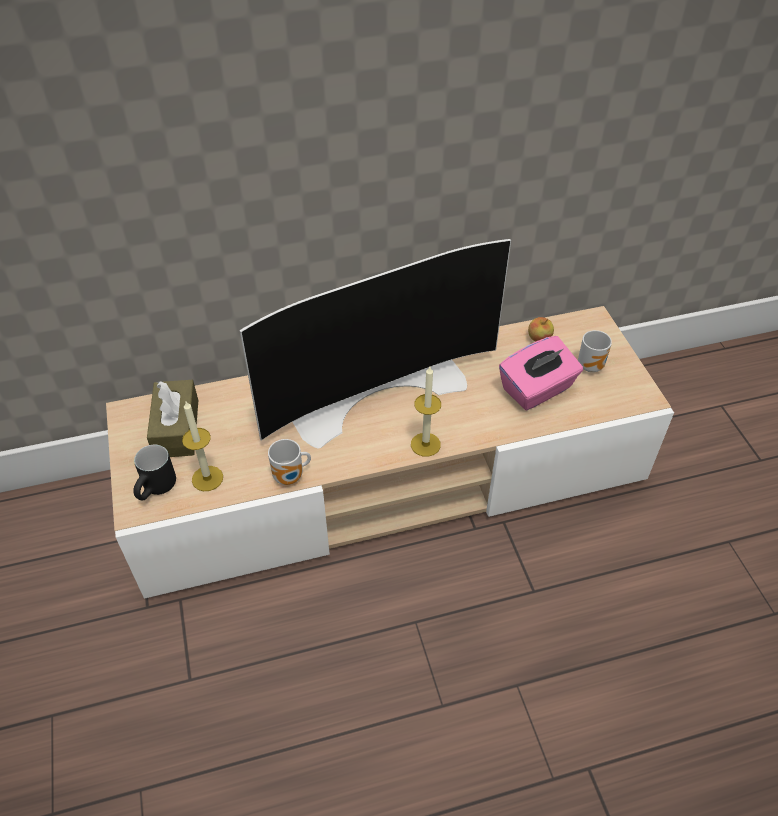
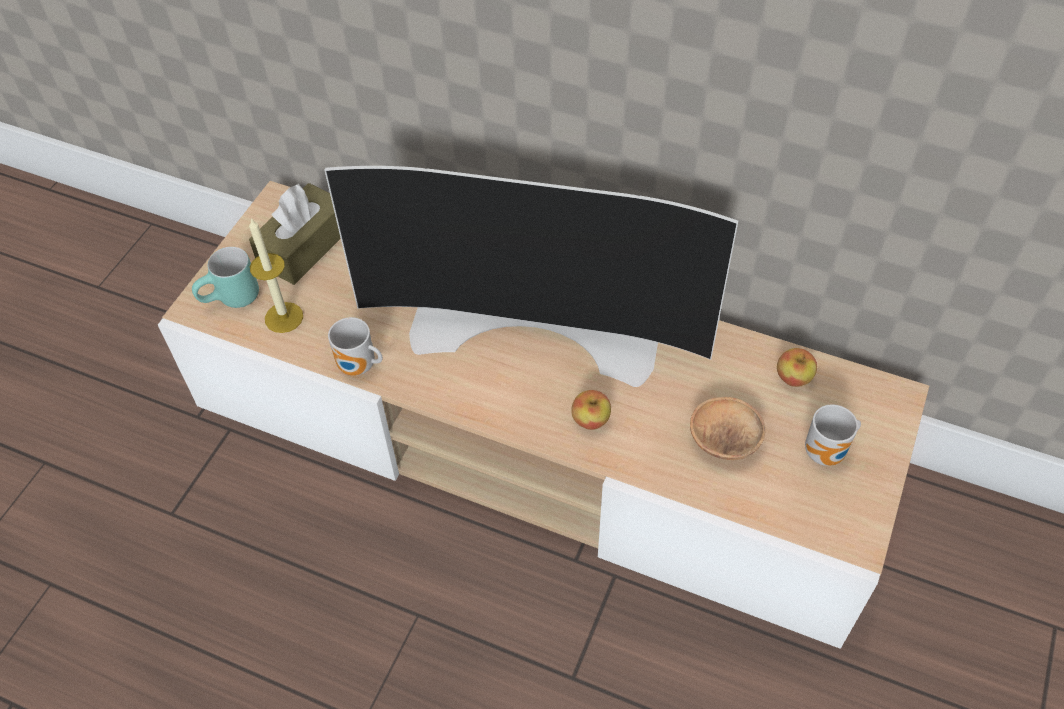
camera: 40 degrees right, 5 degrees up
black mug [133,445,176,501] -> turquoise mug [192,247,259,308]
candle [411,367,441,457] -> none
pink tissue box [499,336,583,410] -> brown bowl [690,397,766,460]
none -> apple [571,390,611,430]

